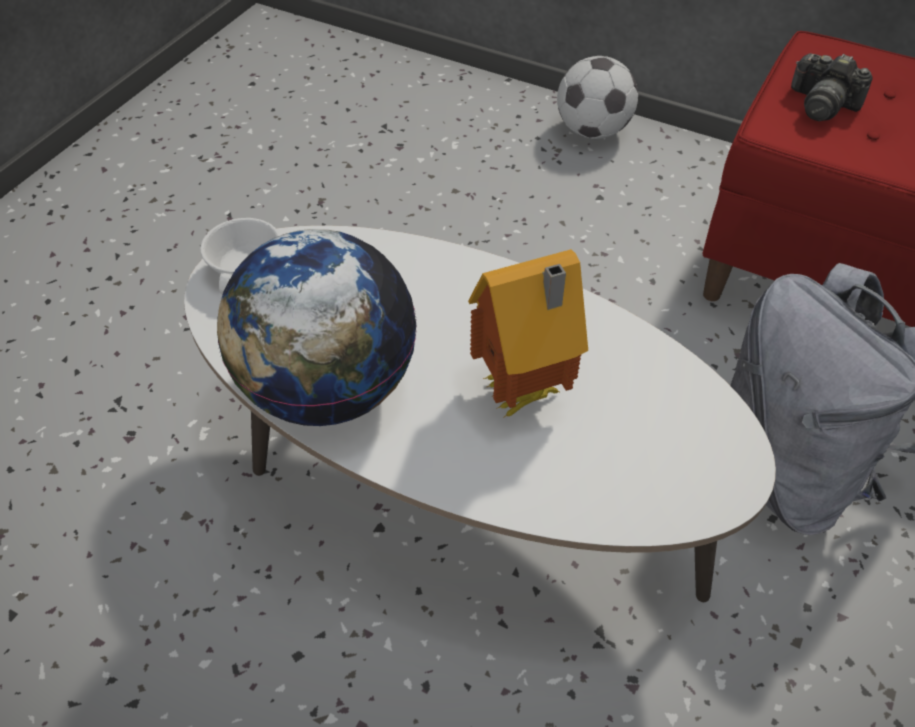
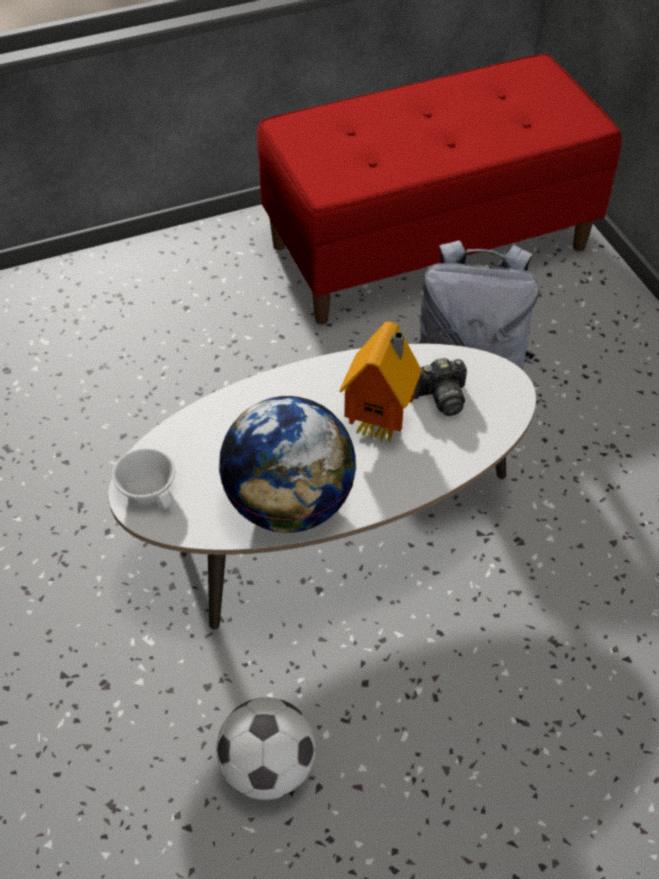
camera: 50 degrees left, 0 degrees up
football [557,56,638,139] -> football moved to [216,697,316,800]
camera [791,53,873,121] -> camera moved to [414,358,467,416]

